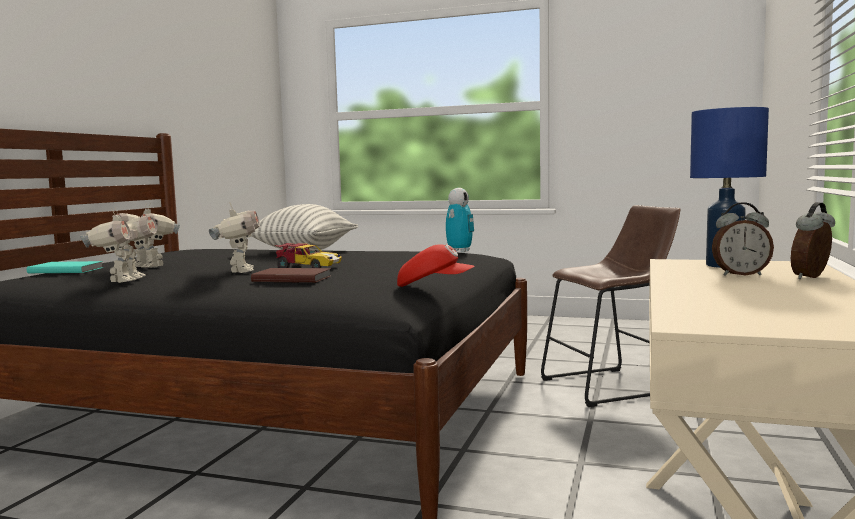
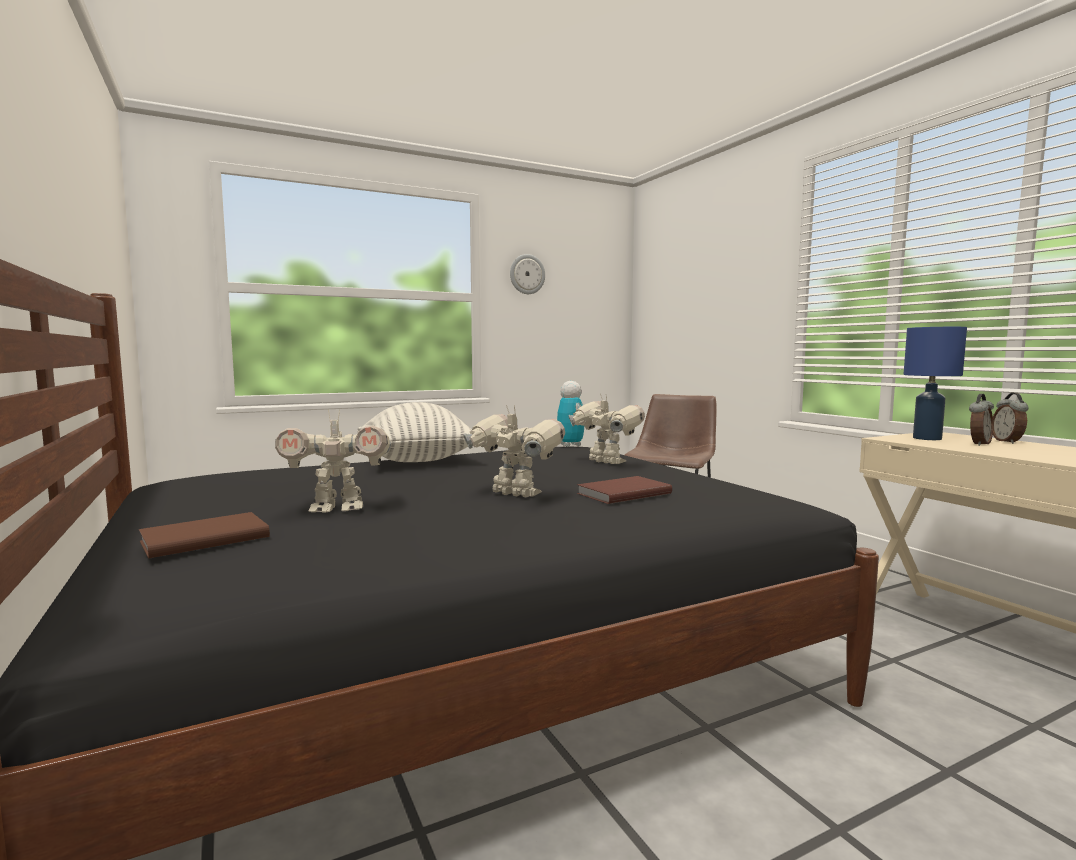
camera: 45 degrees left, 0 degrees up
turquoise book [27,261,104,273] -> brown book [139,512,270,558]
toy robot [80,208,157,283] -> toy robot moved to [568,394,645,464]
toy car [275,243,342,268] -> none
red cap [397,244,475,287] -> none
none -> wall clock [510,254,545,294]

